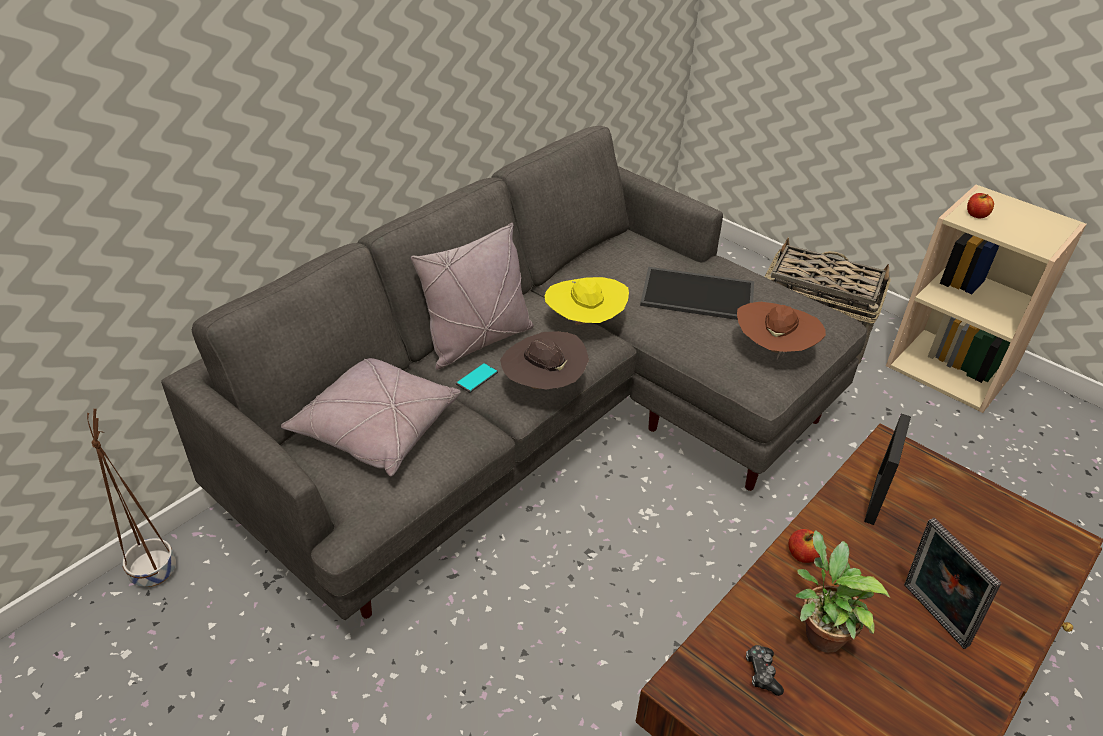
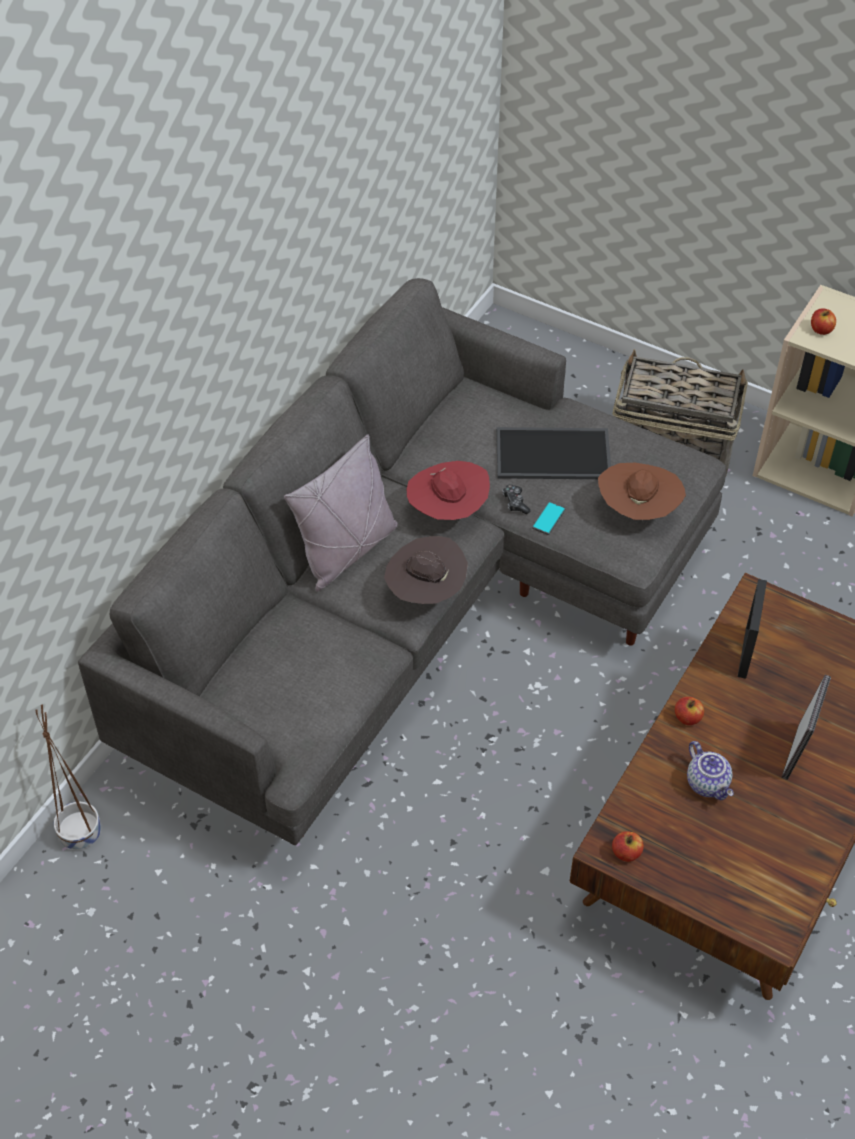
camera: 10 degrees left, 10 degrees up
purple pillow [281,358,461,476] -> none
phone [456,363,498,393] -> phone moved to [532,502,565,535]
yellow hat [545,277,629,325] -> red hat [407,461,490,520]
game controller [746,645,784,696] -> game controller moved to [502,485,530,514]
potted plant [796,530,890,653] -> teapot [687,741,734,800]
picture frame [904,518,1001,649] -> picture frame turned 120 degrees counterclockwise [782,674,831,780]
none -> apple [612,831,644,862]

